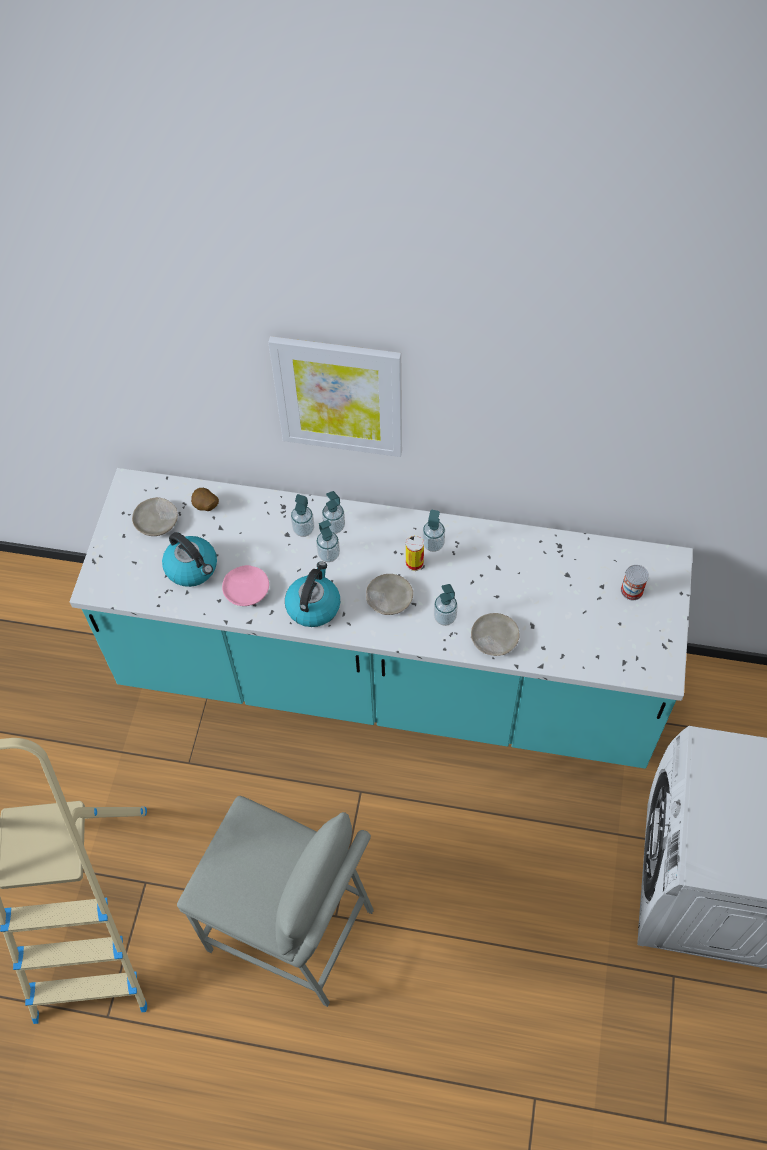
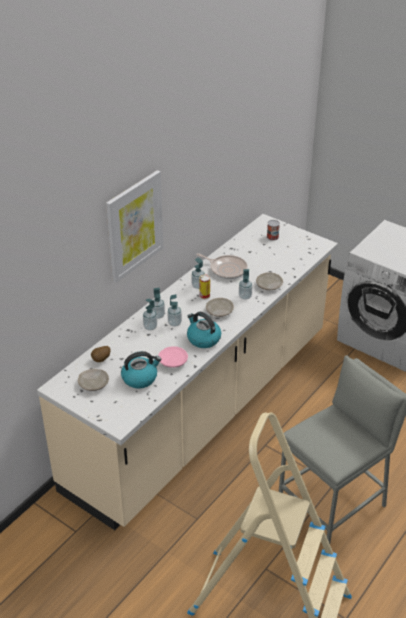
camera: 65 degrees left, 20 degrees down
turquoise counter [70,468,693,769] -> beige counter [37,214,338,530]
none -> frying pan [196,253,247,279]

